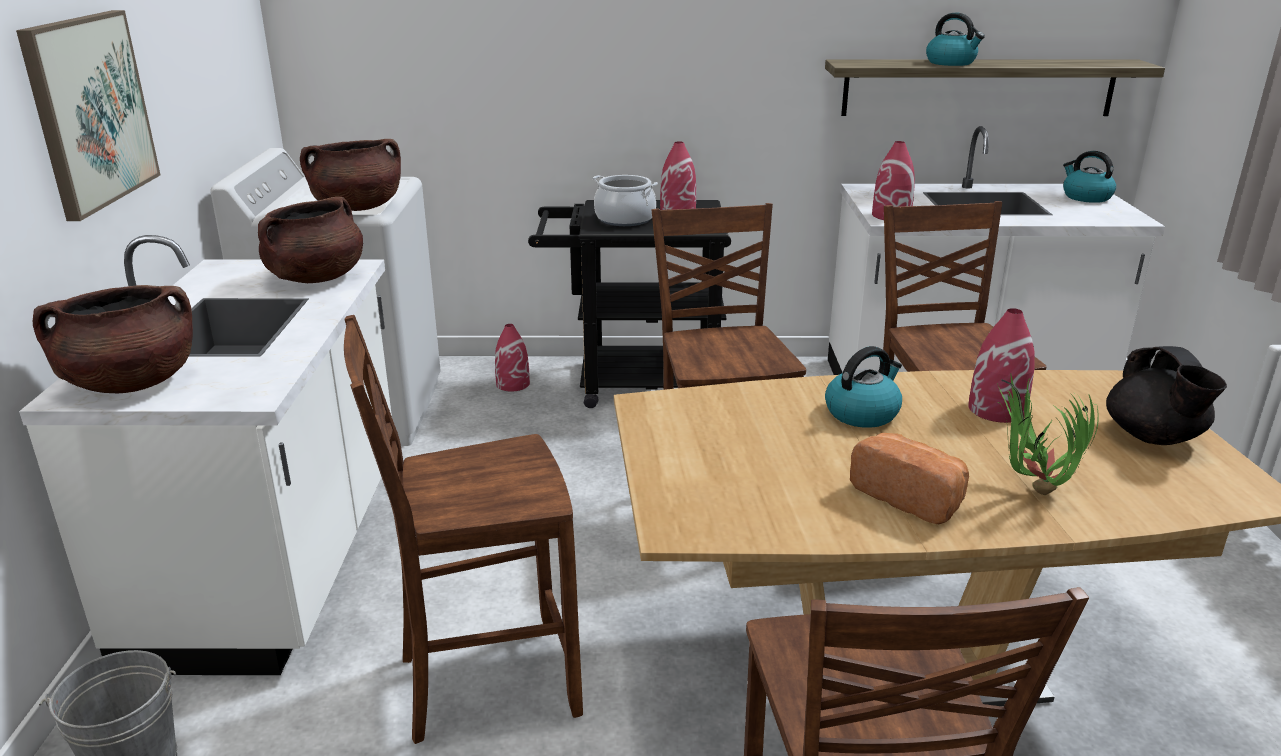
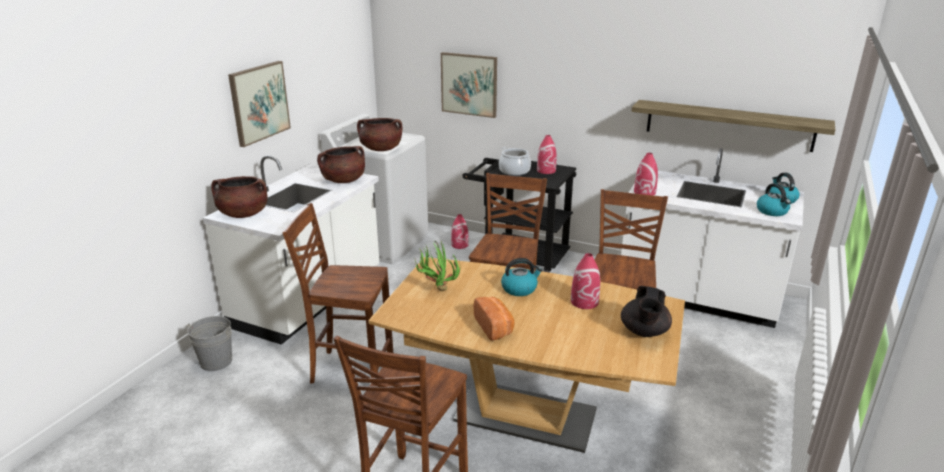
camera: 25 degrees right, 0 degrees up
kettle [926,13,985,66] -> kettle moved to [757,183,791,216]
potted plant [997,375,1099,495] -> potted plant moved to [415,239,460,291]
none -> picture [441,52,497,118]

